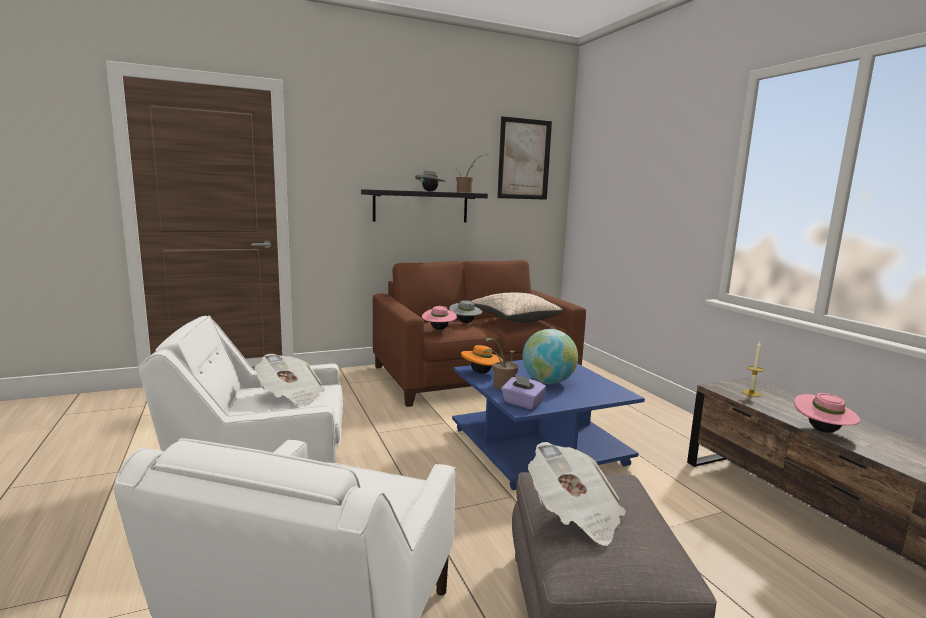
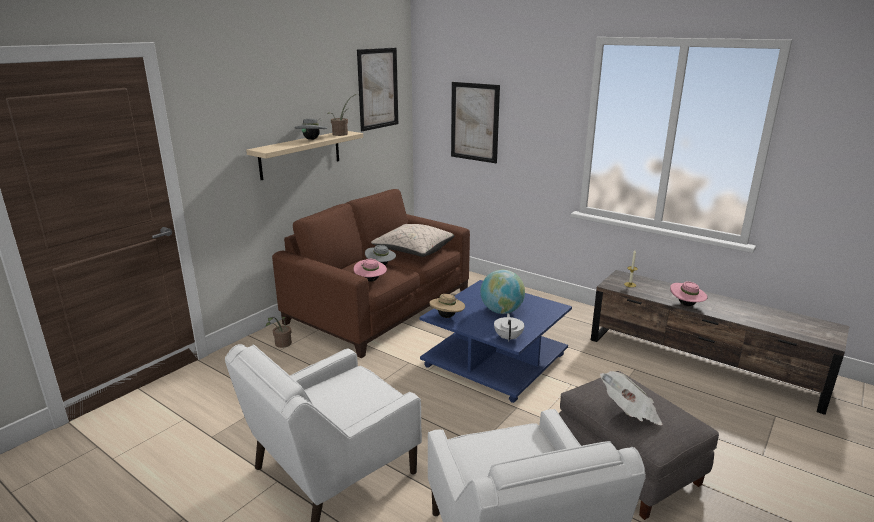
camera: 30 degrees left, 10 degrees up
newspaper [255,354,325,407] -> none
black shelf [361,189,488,222] -> beige shelf [246,131,363,180]
orange hat [461,345,502,374] -> beige hat [429,294,465,318]
potted plant [484,338,518,390] -> potted plant moved to [266,317,292,348]
purple tissue box [501,374,546,410] -> white teapot [494,313,524,342]
none -> picture [451,82,500,163]

